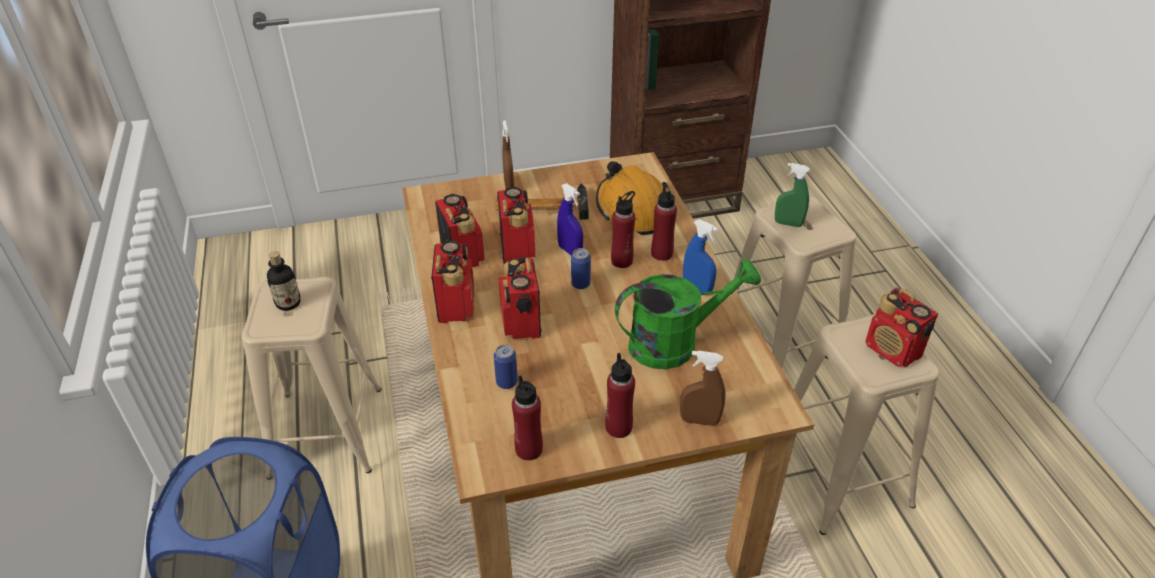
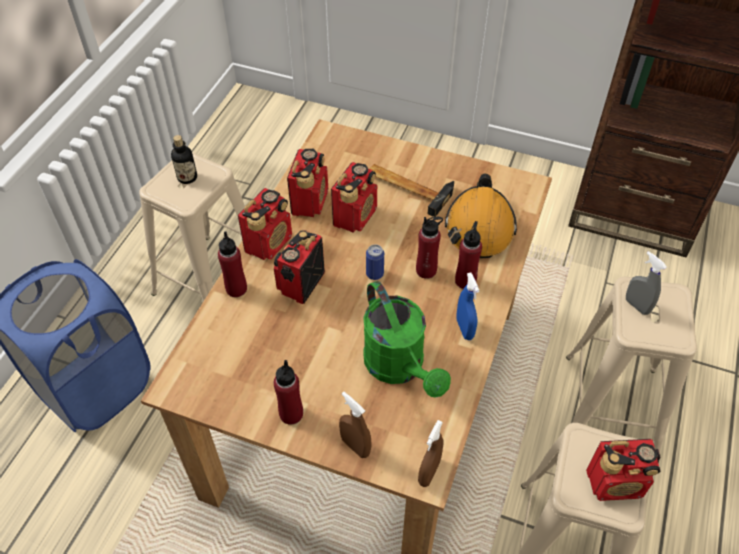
camera: 35 degrees right, 10 degrees up
can [494,344,518,389] -> none
brown spray bottle [502,120,514,189] -> brown spray bottle moved to [418,420,443,487]
red bottle [512,375,543,461] -> red bottle moved to [218,232,247,297]
blue spray bottle [557,183,583,255] -> none
green watering can [615,259,761,369] -> green watering can turned 45 degrees clockwise [363,281,451,398]
green spray bottle [775,163,810,227] -> grey spray bottle [626,251,667,315]
radio [865,288,938,367] -> radio turned 90 degrees counterclockwise [586,439,660,501]

